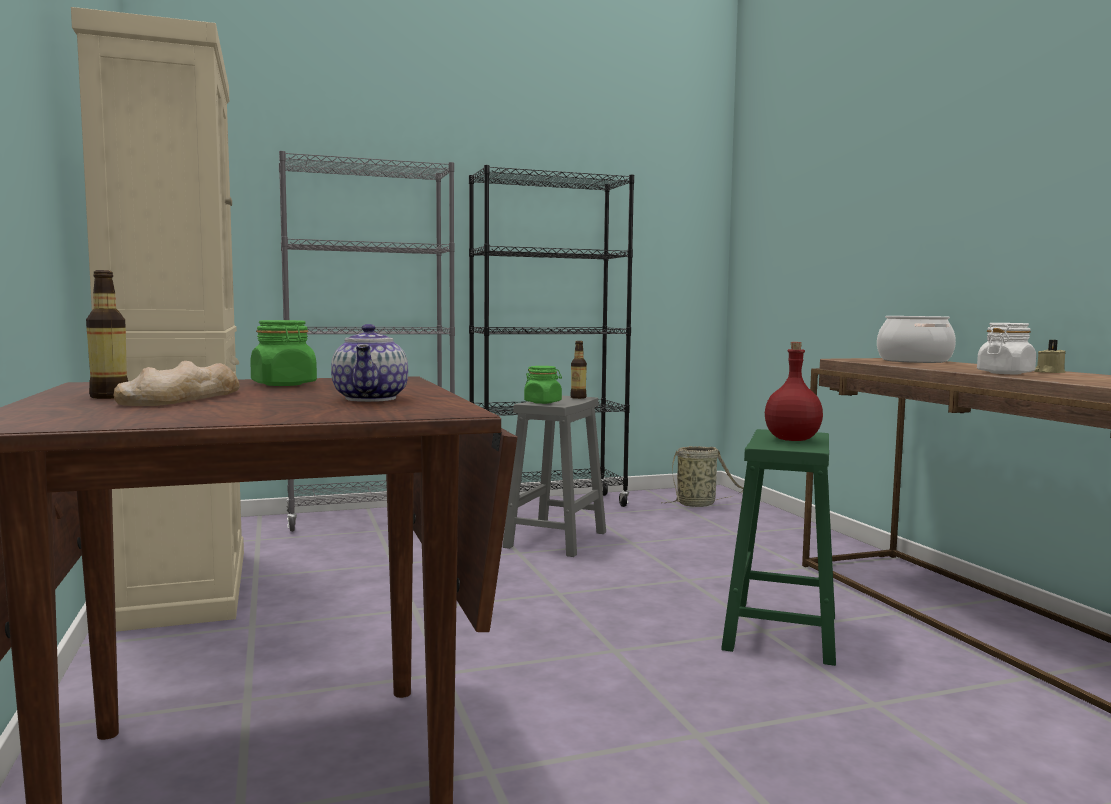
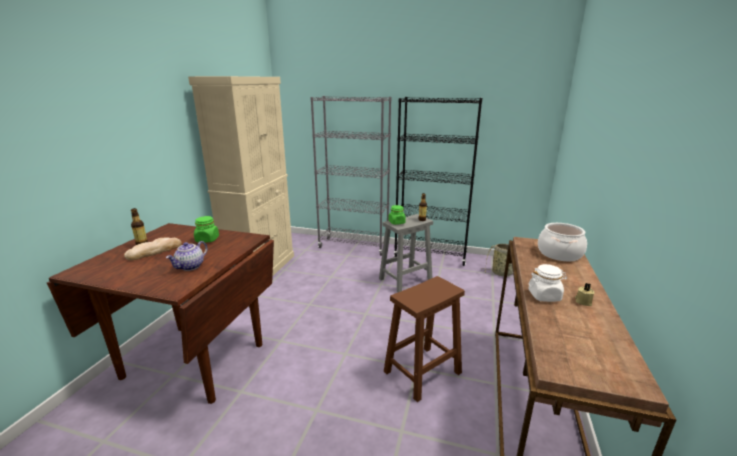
camera: 35 degrees right, 15 degrees up
green stool [721,429,836,666] -> brown stool [384,276,465,402]
red bottle [765,342,823,441] -> none

